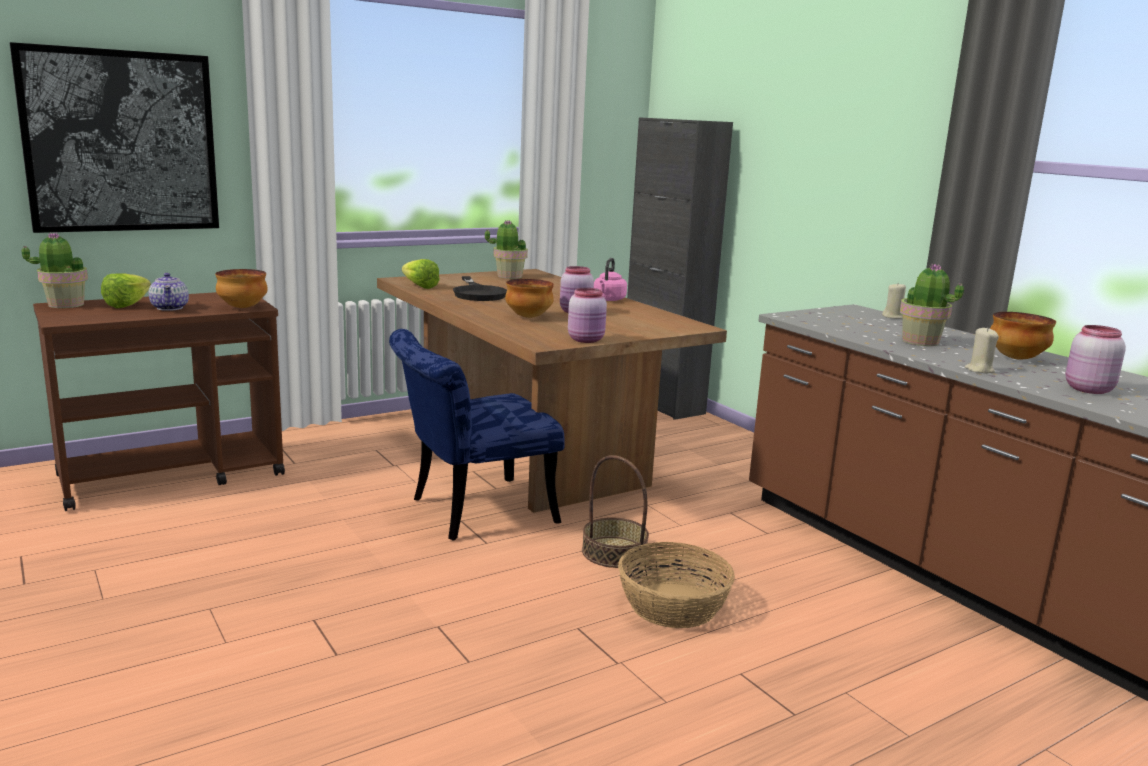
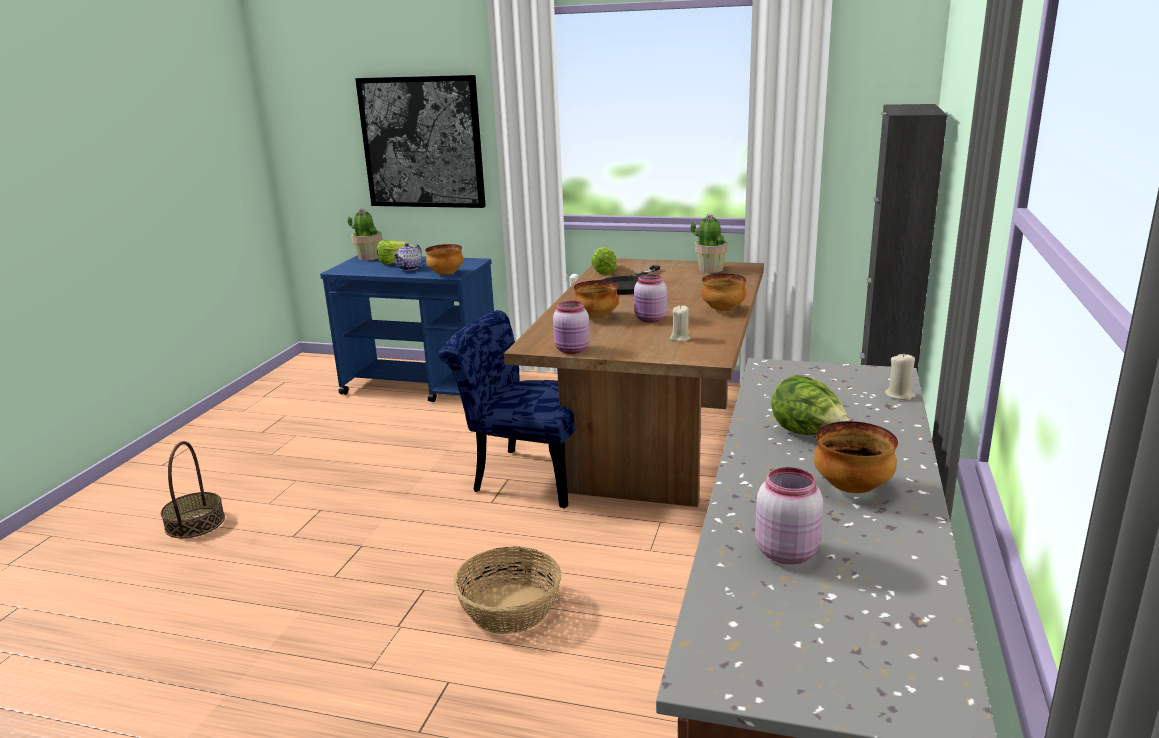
camera: 50 degrees right, 5 degrees up
brown cart [33,292,285,511] -> blue cart [320,255,494,402]
basket [582,455,649,568] -> basket moved to [161,441,225,538]
pink kettle [594,258,627,301] -> bowl [701,273,746,311]
potted plant [900,263,964,346] -> lettuce [771,375,850,435]
beige candle [965,327,999,374] -> beige candle moved to [670,305,691,342]

